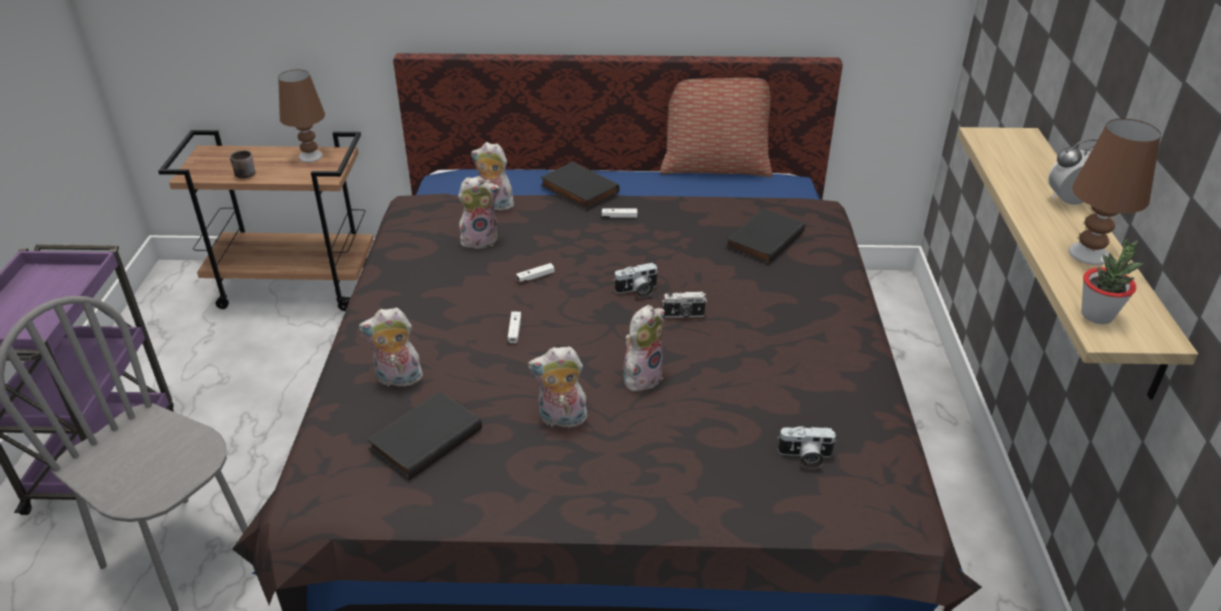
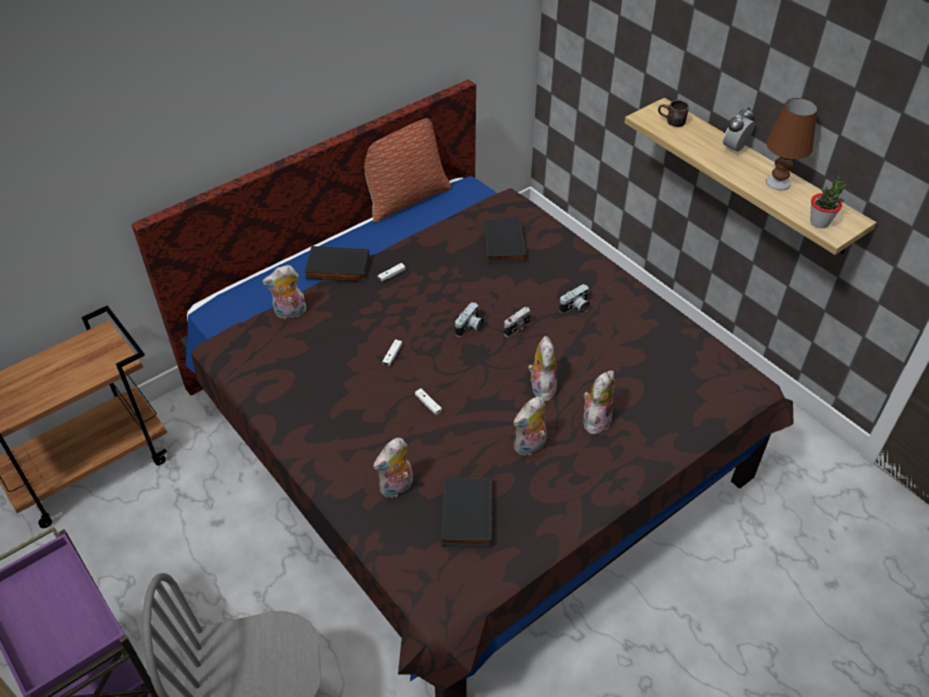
camera: 40 degrees left, 10 degrees up
brown mug [230,150,256,179] -> brown mug moved to [658,100,689,127]
brown table lamp [278,70,325,162] -> none
plush toy [458,176,500,249] -> plush toy moved to [583,371,615,435]
camera [778,426,837,469] -> camera moved to [559,284,590,314]

